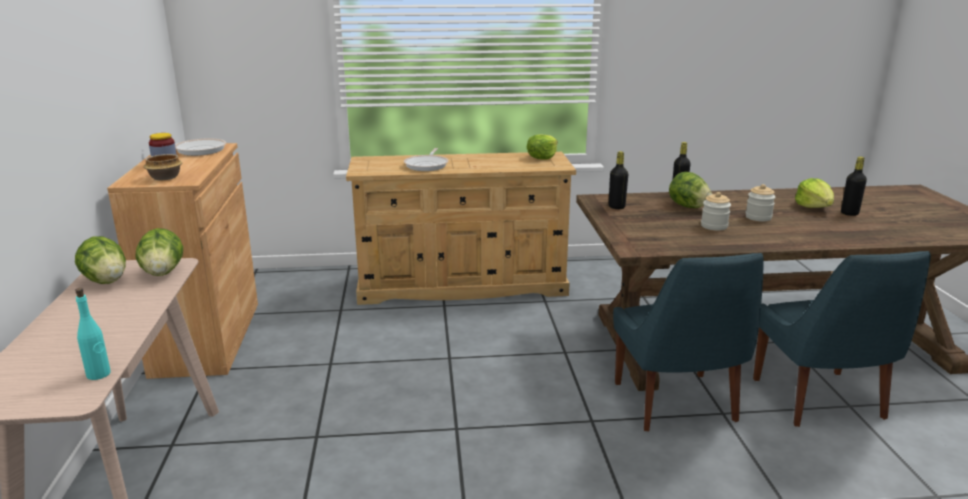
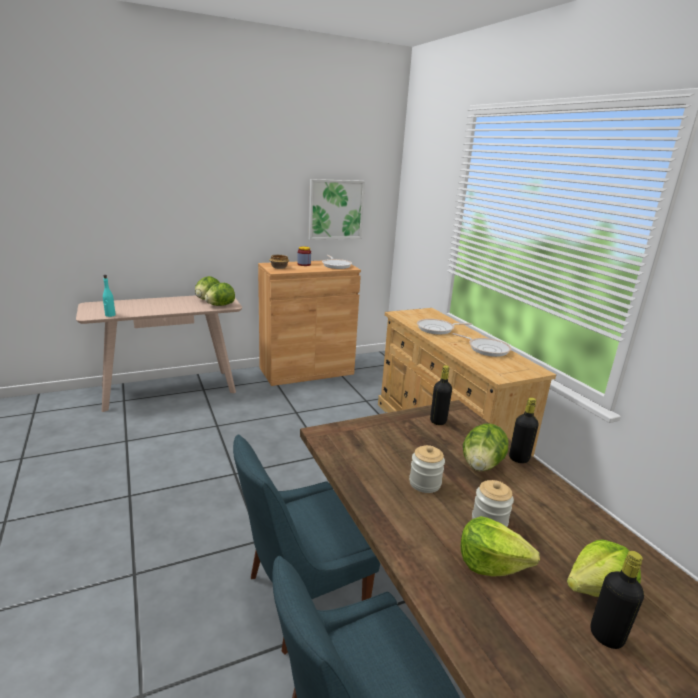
camera: 70 degrees right, 0 degrees up
lettuce [527,135,558,160] -> lettuce moved to [461,516,540,577]
none -> picture [309,179,365,240]
none -> frying pan [452,333,512,357]

